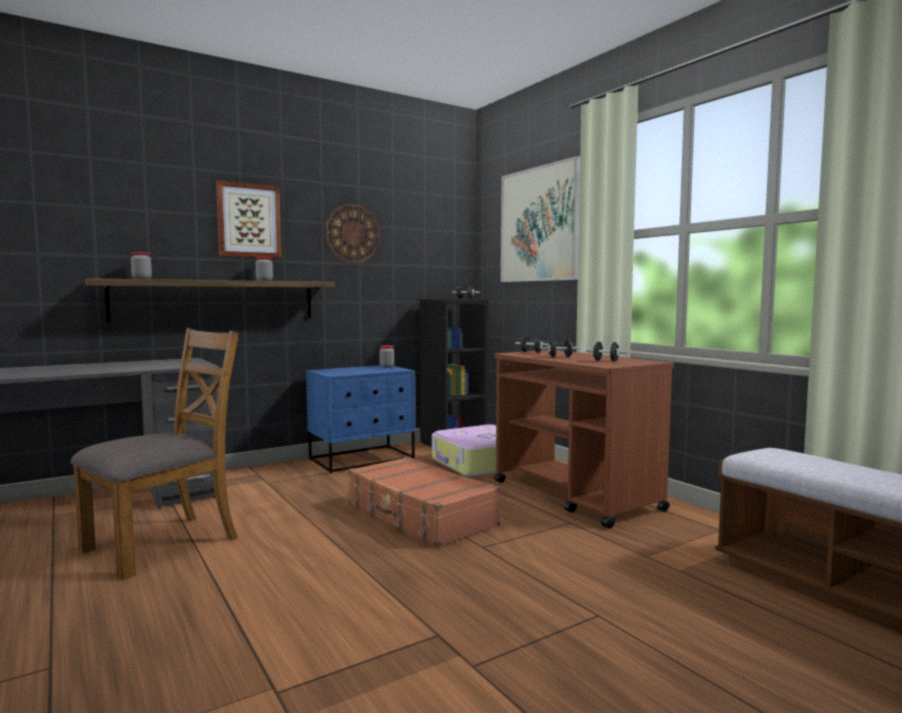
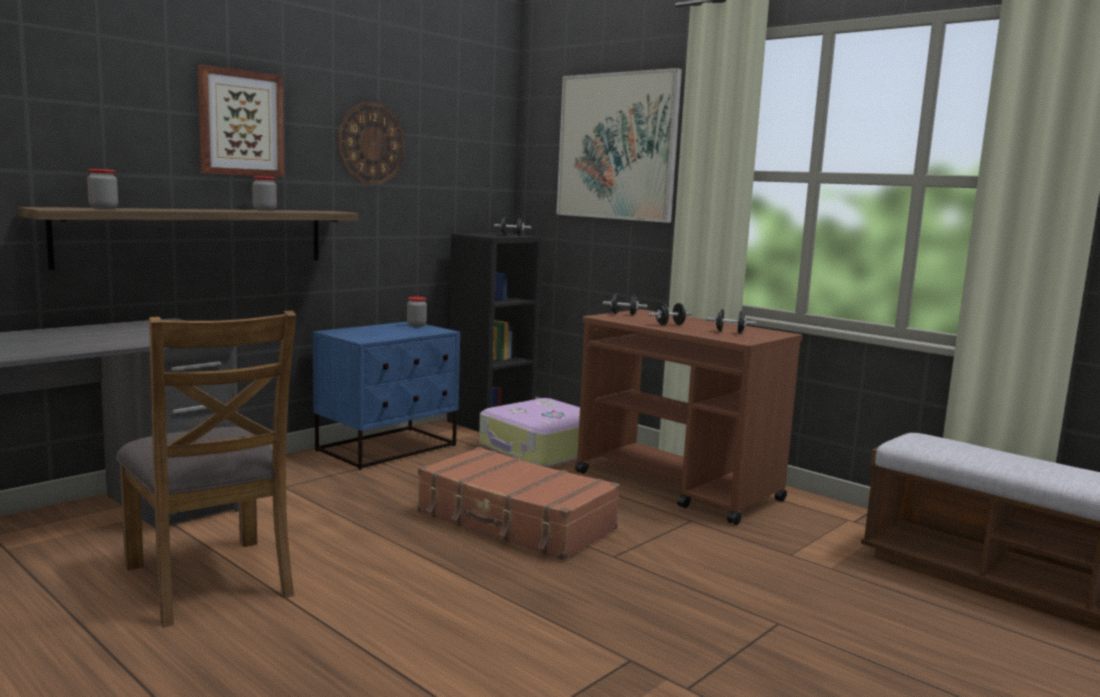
camera: 15 degrees left, 5 degrees up
brown chair [70,328,239,580] -> brown chair turned 120 degrees clockwise [116,311,296,628]

